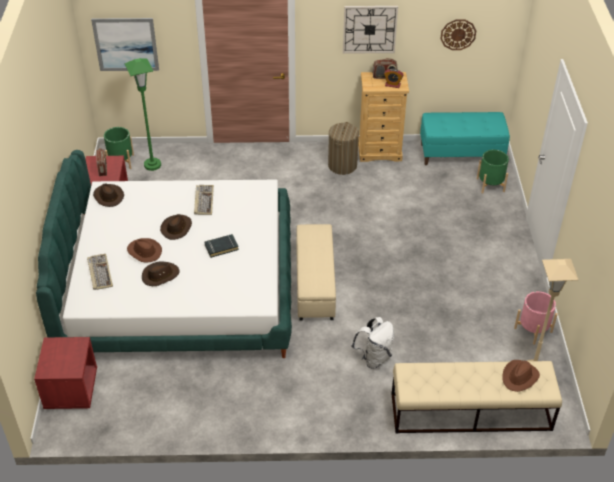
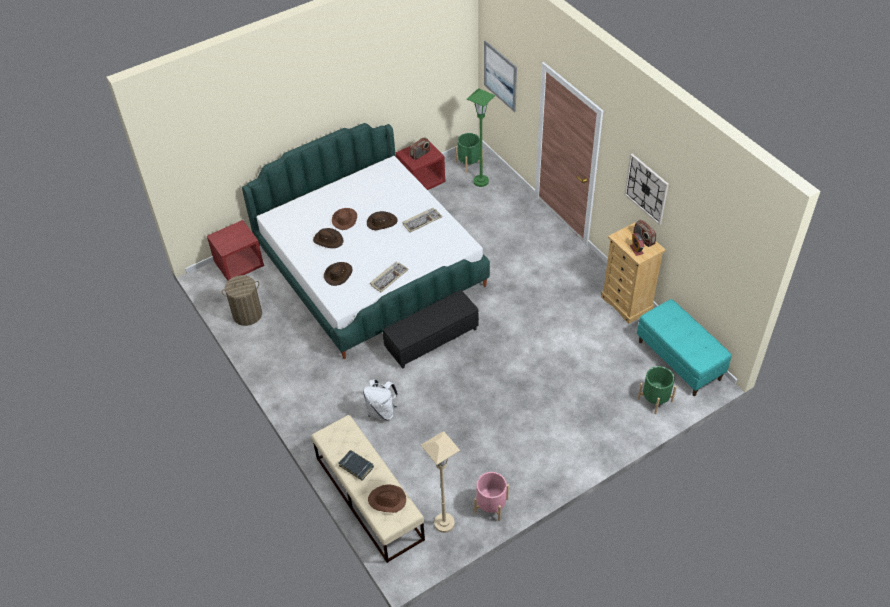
camera: 60 degrees right, 5 degrees up
keyboard [87,254,113,290] -> keyboard moved to [370,262,409,292]
brown hat [93,184,124,207] -> brown hat moved to [324,262,352,286]
black book [205,234,239,258] -> black book moved to [339,450,374,480]
beige ottoman [296,224,336,321] -> black ottoman [383,290,479,369]
laundry basket [328,122,359,175] -> laundry basket moved to [222,275,262,326]
wall clock [440,19,476,50] -> none

